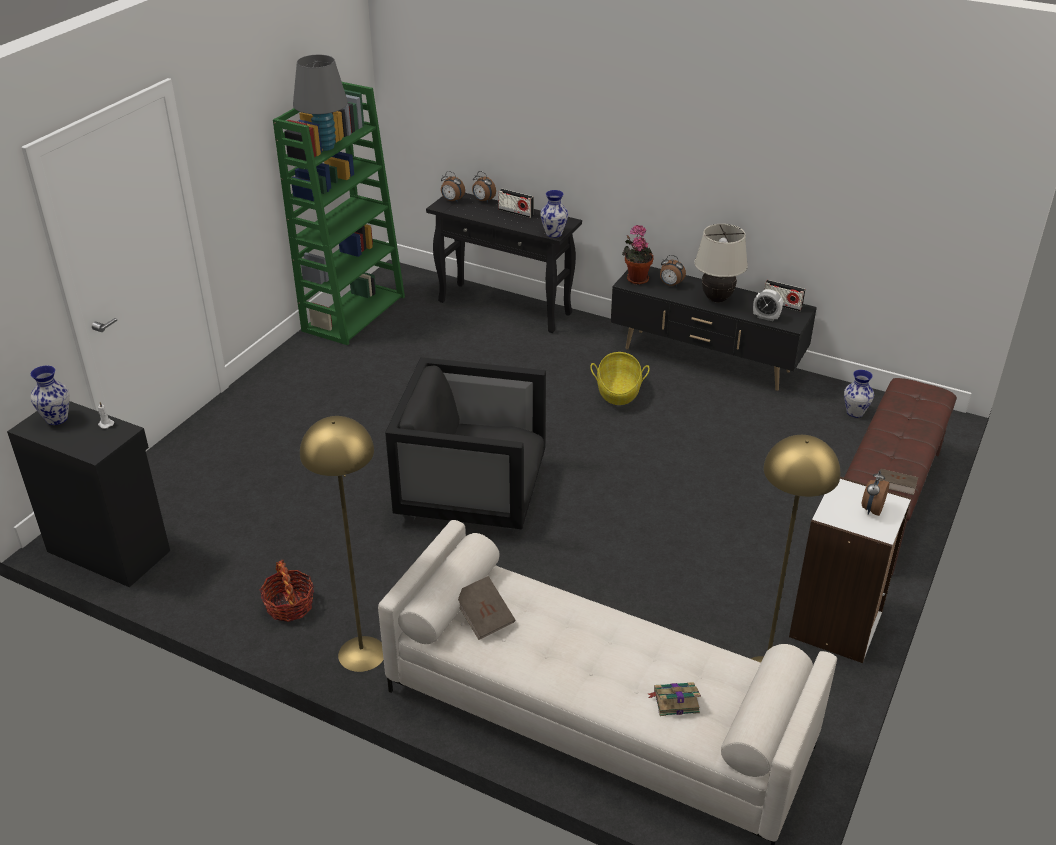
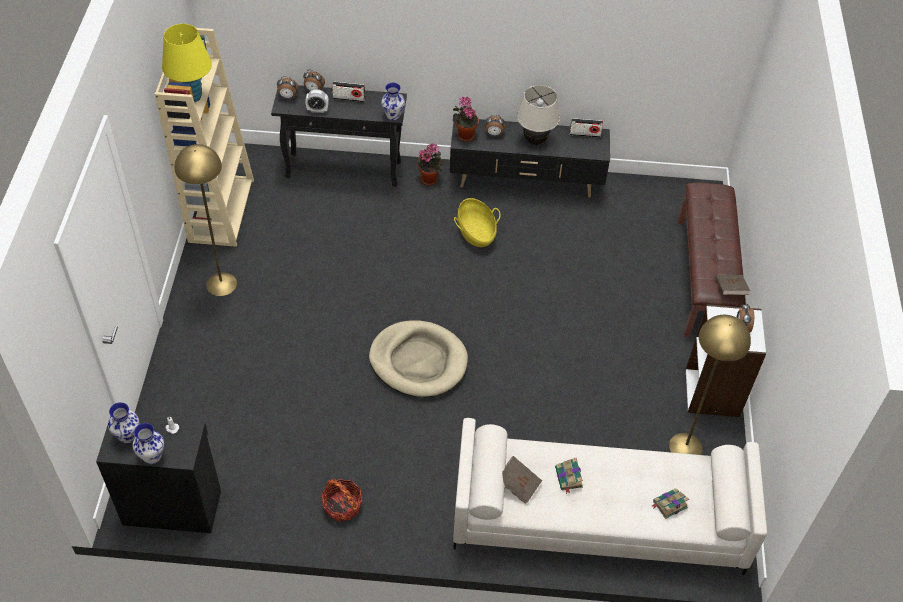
camera: 25 degrees left, 15 degrees up
green bookcase [273,82,405,345] -> beige bookcase [155,28,254,247]
grey table lamp [293,55,348,151] -> yellow table lamp [162,24,212,102]
yellow floor lamp [300,416,384,672] -> yellow floor lamp moved to [175,144,237,296]
black armchair [385,357,546,534] -> beige dog bed [369,321,468,397]
alarm clock [753,289,783,321] -> alarm clock moved to [305,89,329,113]
vase [844,370,874,418] -> vase moved to [133,423,164,464]
none -> potted plant [415,144,444,185]
none -> book [555,458,583,494]

